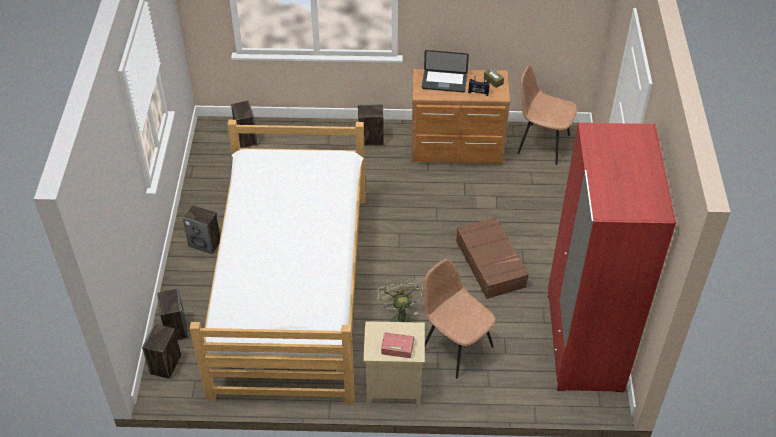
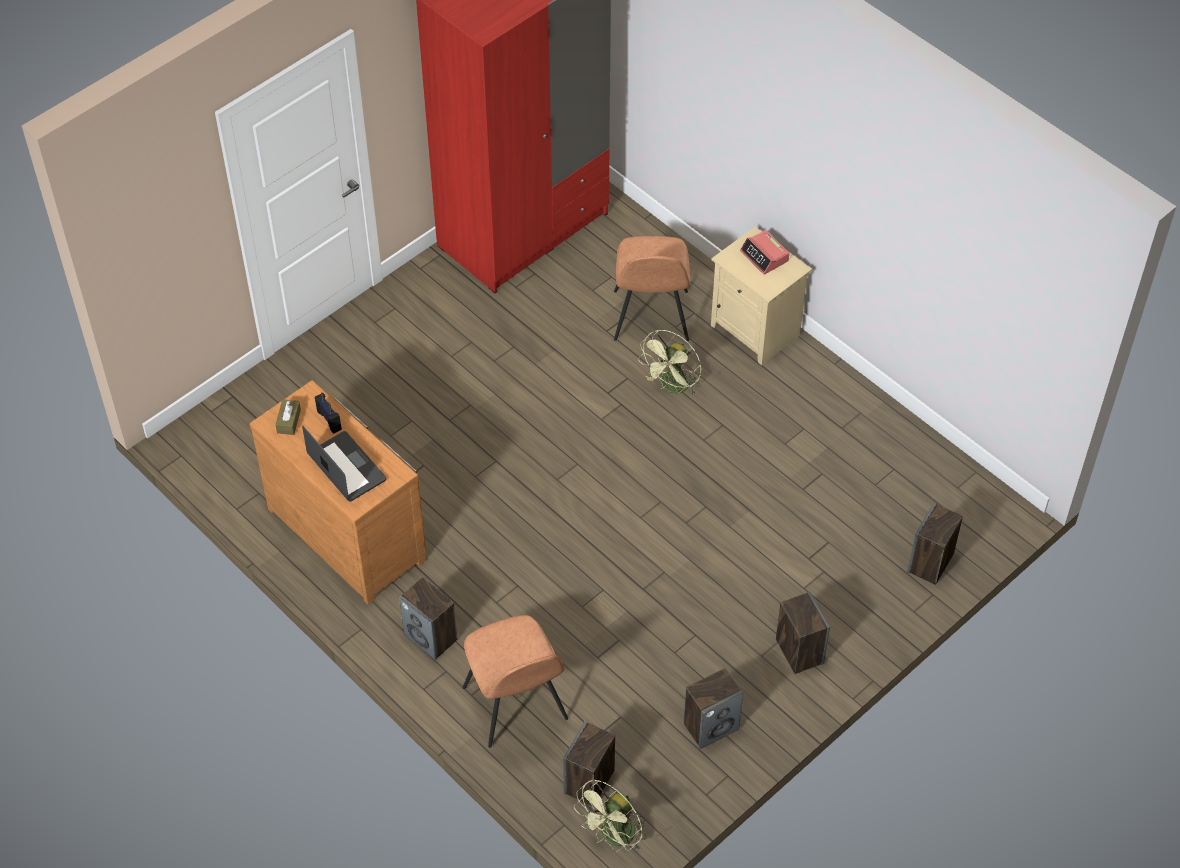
camera: 135 degrees left, 5 degrees up
speaker [142,324,181,379] -> speaker moved to [684,668,743,749]
bed [190,120,366,404] -> none
brown suitcase [456,217,529,299] -> none
brown chair [517,65,577,165] -> brown chair moved to [462,615,568,748]
none -> green fan [574,779,647,853]

